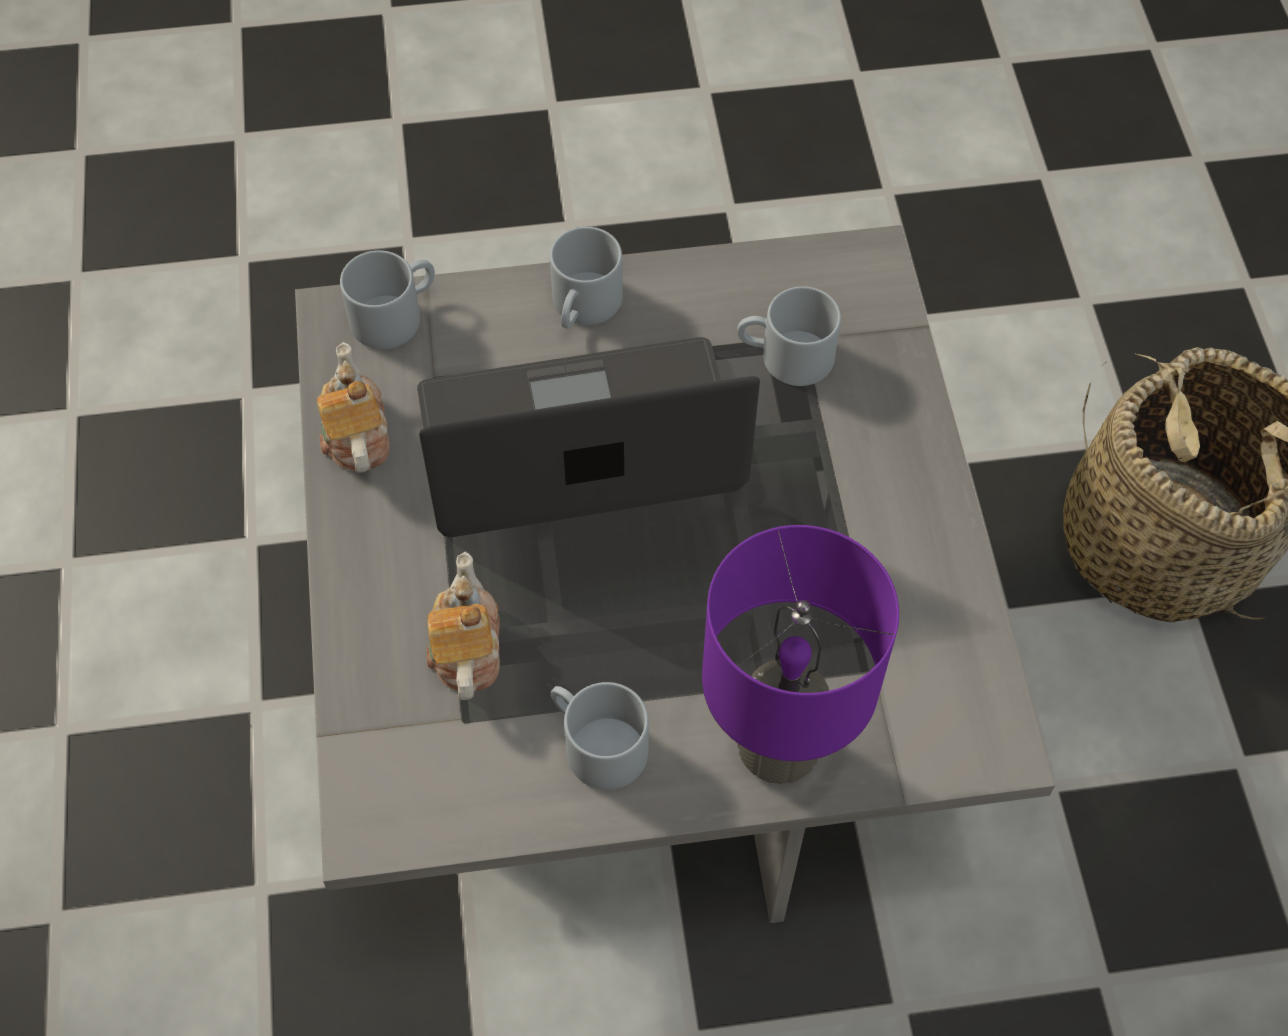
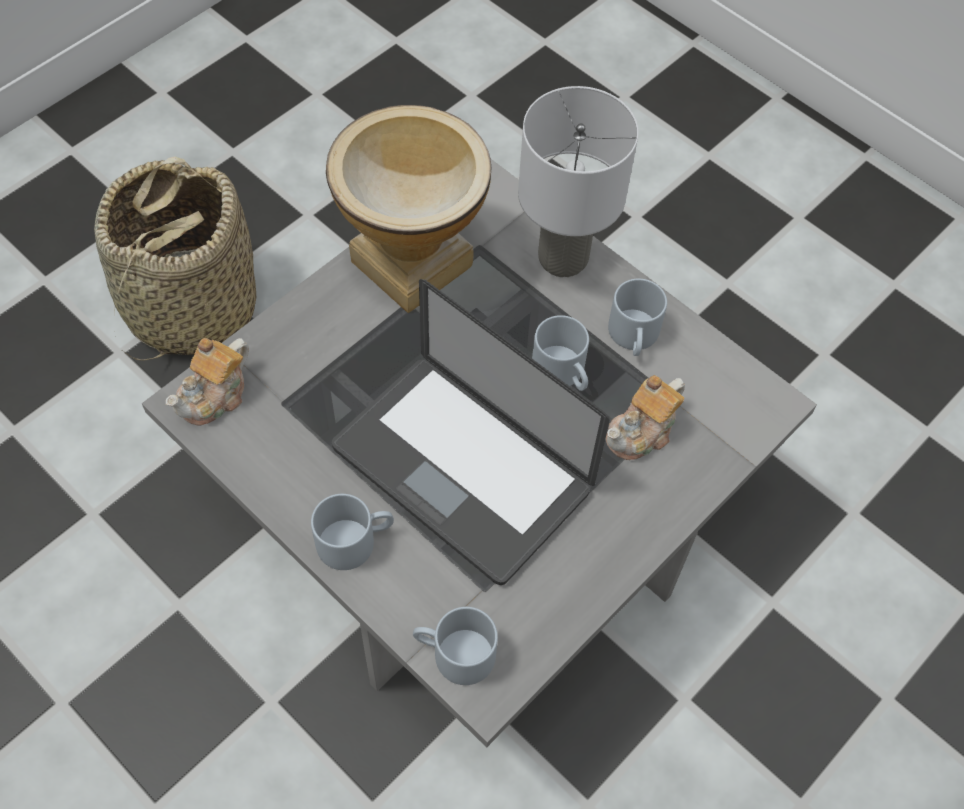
camera: 130 degrees left, 0 degrees up
teapot [317,342,390,473] -> teapot moved to [165,338,249,426]
purple table lamp [702,525,899,784] -> white table lamp [518,86,638,277]
grey mug [737,286,841,386] -> grey mug moved to [532,315,589,391]
none -> vase [326,105,491,313]

